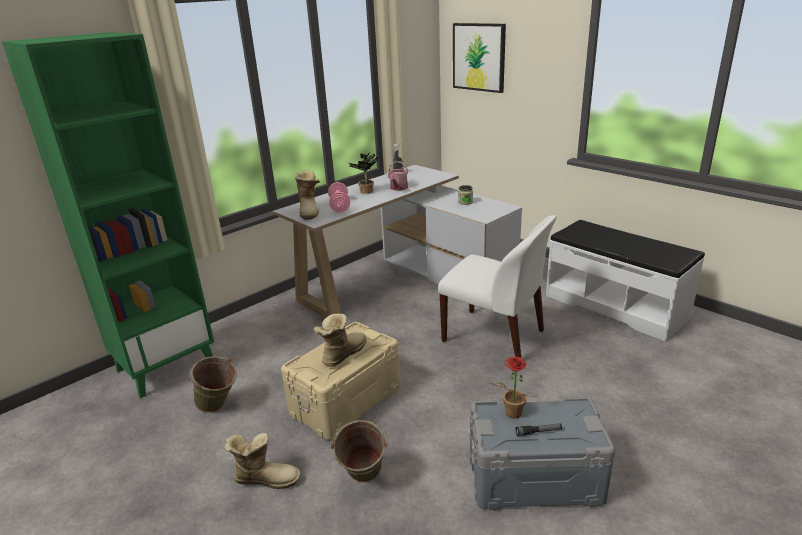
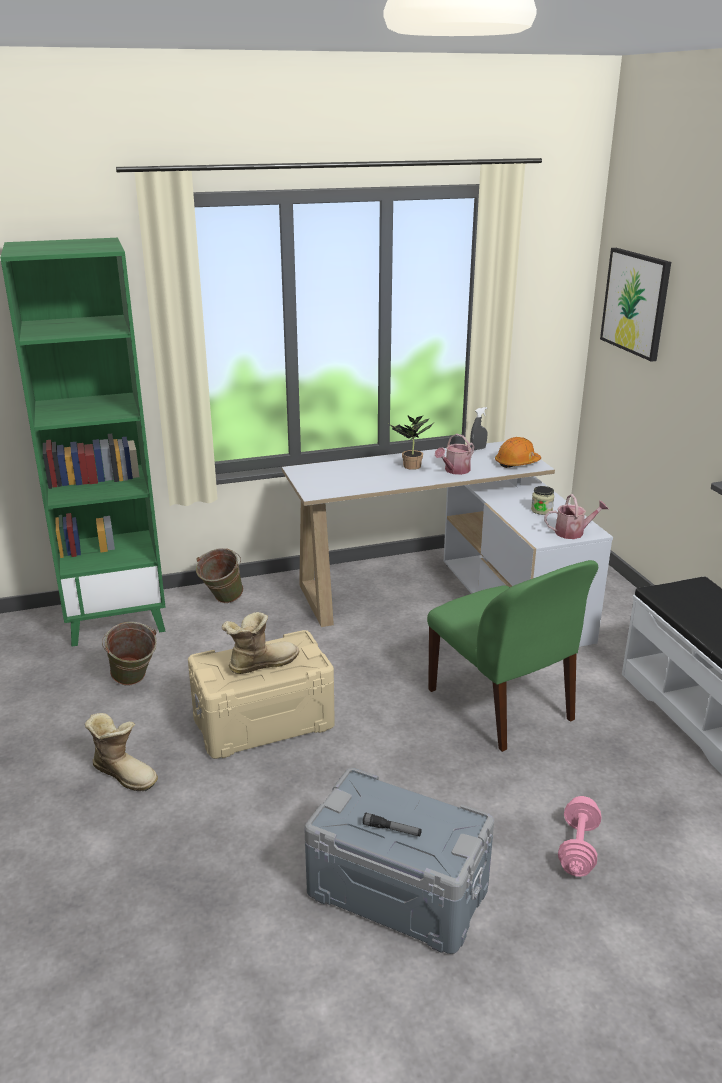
camera: 25 degrees right, 0 degrees up
boot [295,170,320,220] -> none
pink dumbbell [328,182,350,213] -> pink dumbbell moved to [558,796,602,877]
green bucket [331,420,387,483] -> green bucket moved to [196,548,244,603]
white chair [438,215,557,358] -> green chair [427,560,598,752]
potted plant [490,357,537,419] -> none
none -> orange hard hat [495,437,541,468]
none -> watering can [544,494,609,539]

